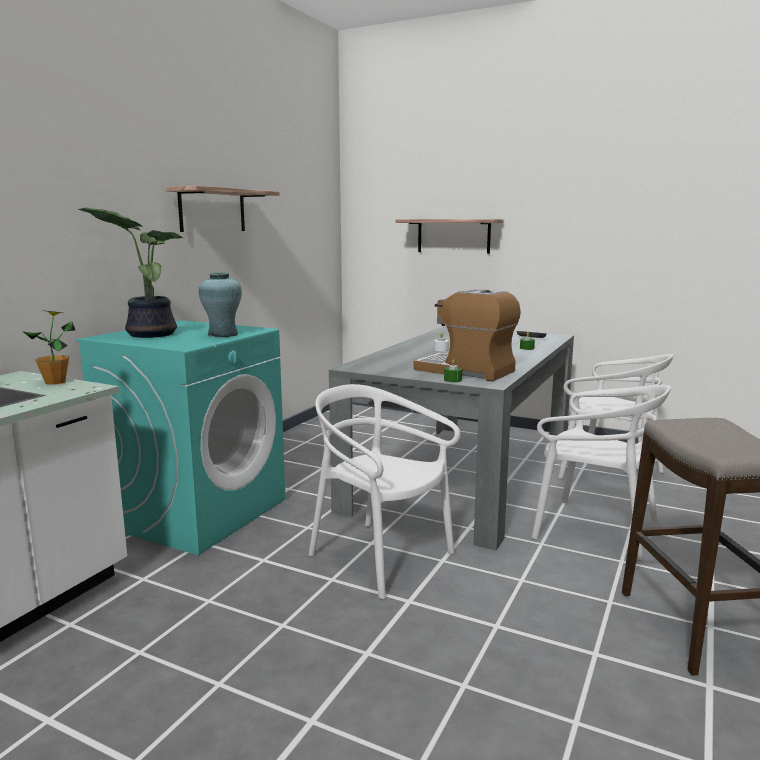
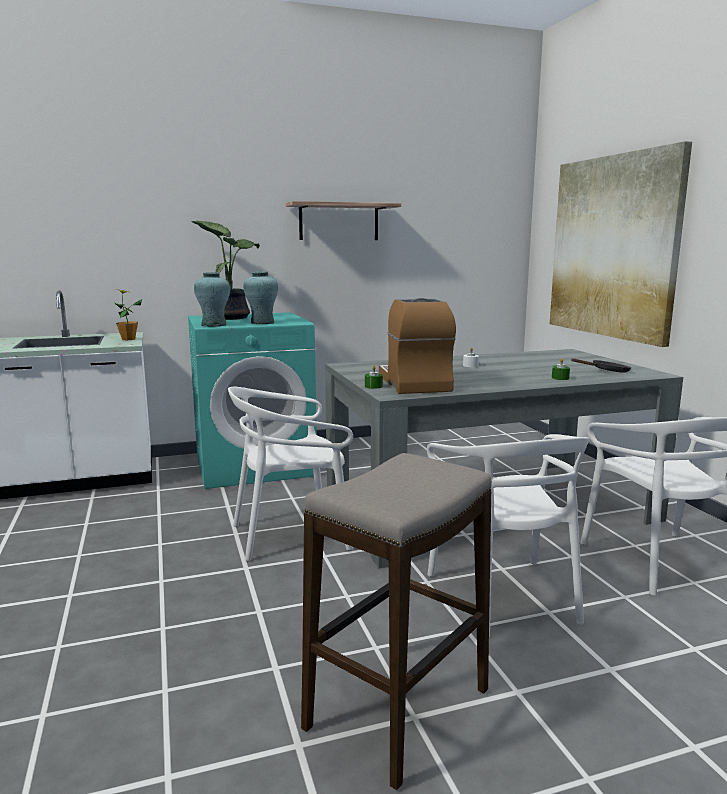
camera: 45 degrees right, 0 degrees up
white chair [309,384,460,599] -> white chair turned 105 degrees counterclockwise [228,387,353,561]
shelf [396,219,503,254] -> picture [550,141,692,347]
none -> turquoise vase [194,272,230,327]

